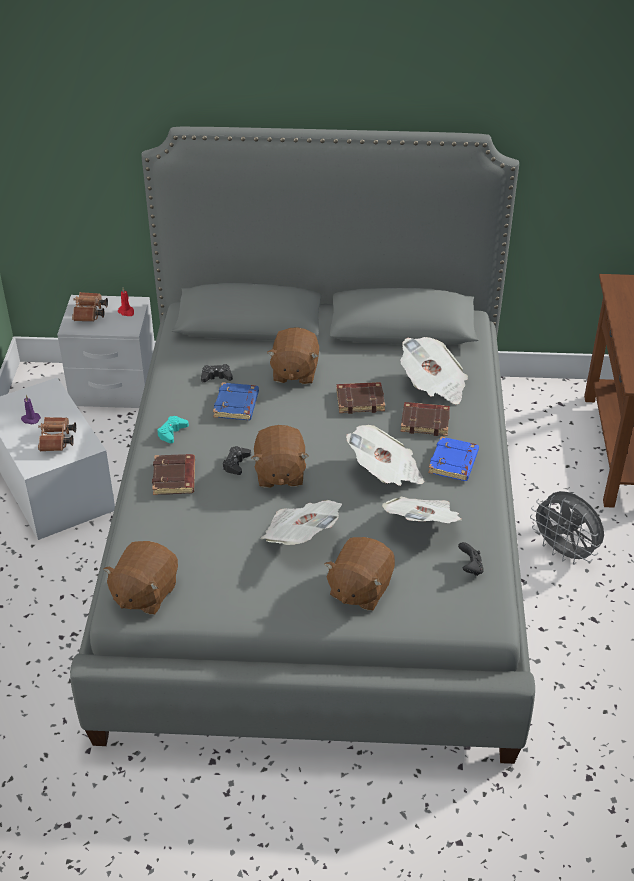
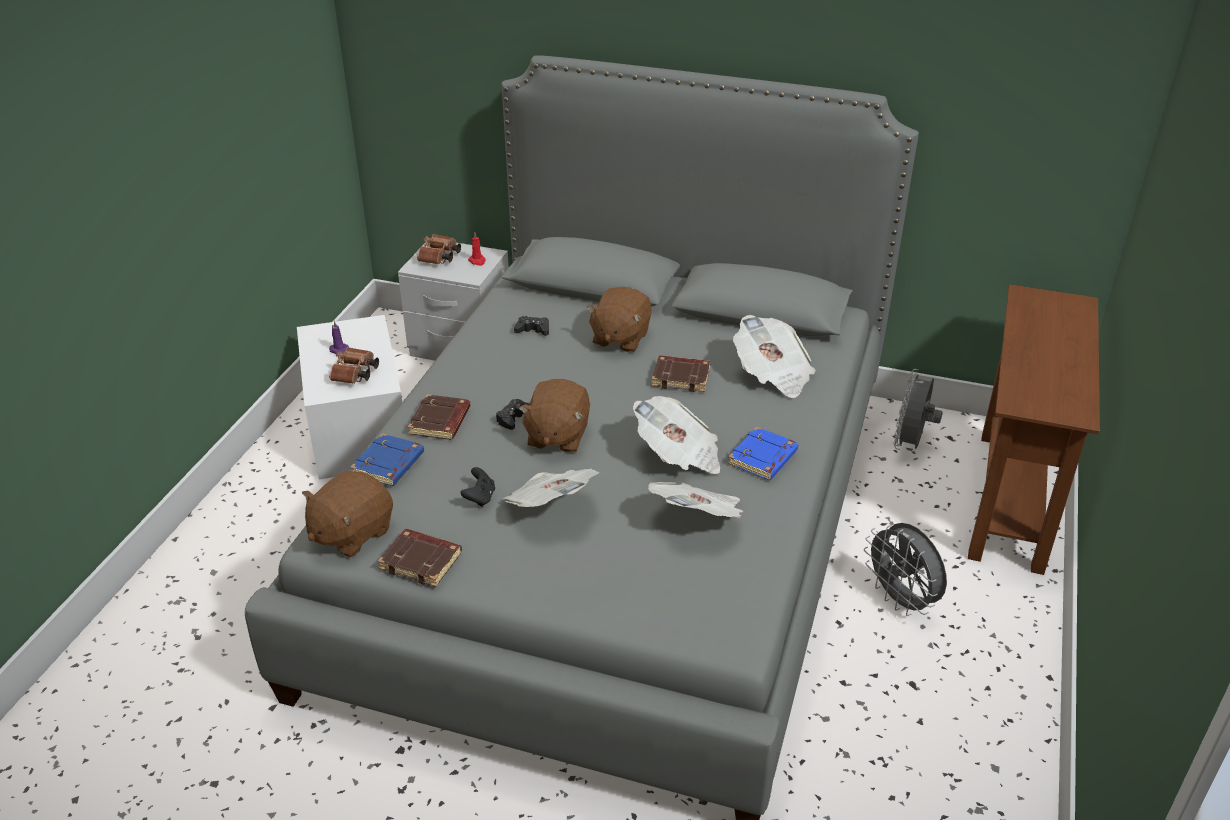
camera: 15 degrees right, 5 degrees down
turquoise game controller [157,416,189,443] -> none
blue book [213,382,259,420] -> blue book moved to [350,433,424,486]
brown plush toy [324,537,395,611] -> none
brown book [401,402,450,436] -> brown book moved to [378,529,462,587]
black game controller [458,542,484,576] -> black game controller moved to [461,467,495,507]
none -> grey fan [893,369,943,450]

